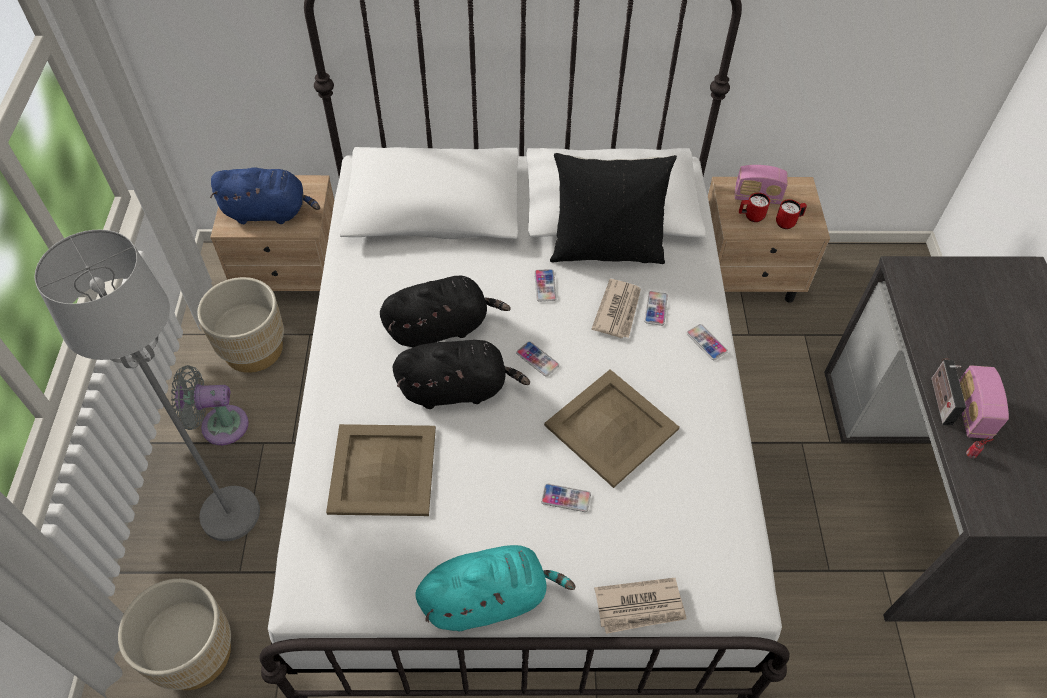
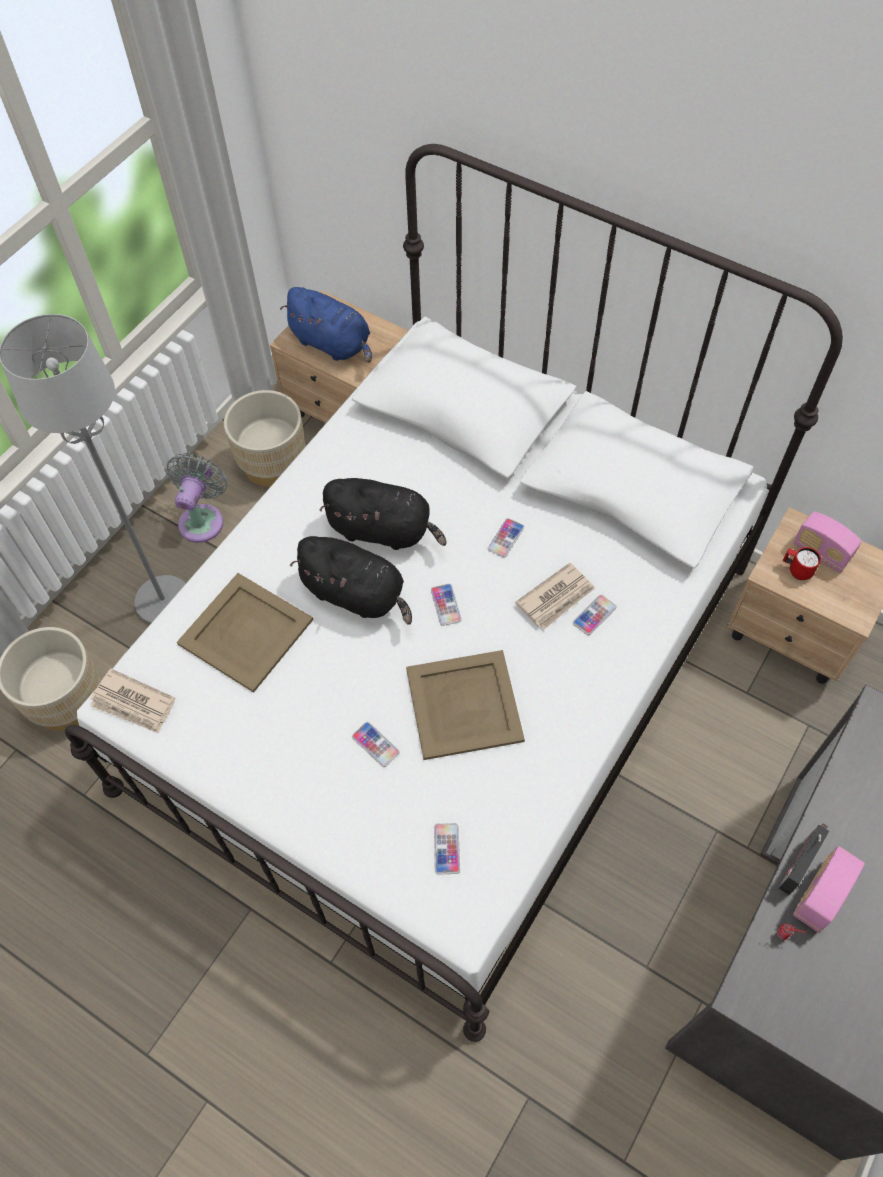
camera: 35 degrees right, 5 degrees up
grey fan [171,365,249,445] -> grey fan turned 75 degrees clockwise [166,453,227,543]
turquoise plush toy [415,545,576,631] -> none
black pillow [550,153,677,264] -> none
newspaper [594,578,687,634] -> newspaper moved to [91,669,175,734]
phone [687,324,728,360] -> phone moved to [434,823,460,874]
red mug [776,199,807,229] -> none

